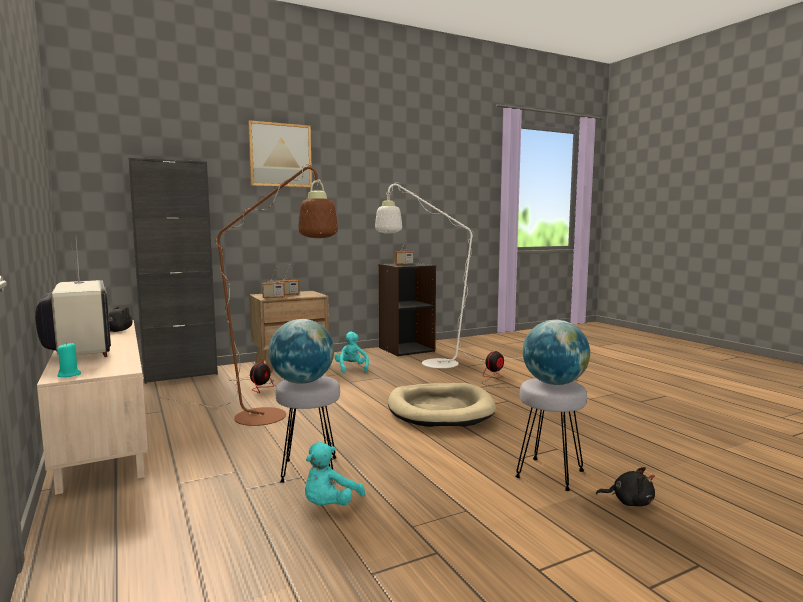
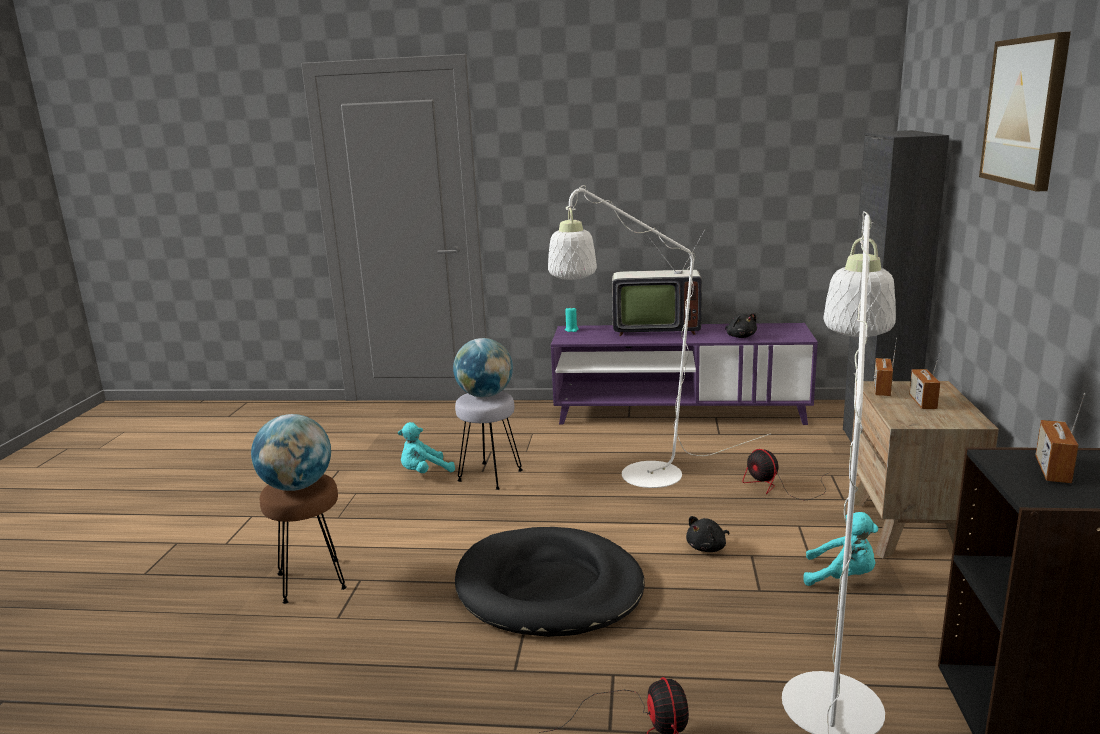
camera: 125 degrees right, 10 degrees up
beige tv stand [37,320,148,495] -> purple tv stand [551,323,818,425]
brown floor lamp [159,164,338,426] -> white floor lamp [548,185,771,488]
turquoise plush toy [305,442,365,505] -> turquoise plush toy turned 90 degrees counterclockwise [398,422,455,473]
beige dog bed [388,383,496,427] -> black dog bed [455,527,645,637]
grey stool [515,378,587,491] -> brown stool [260,474,347,604]
black plush toy [596,467,655,506] -> black plush toy moved to [686,516,729,552]

